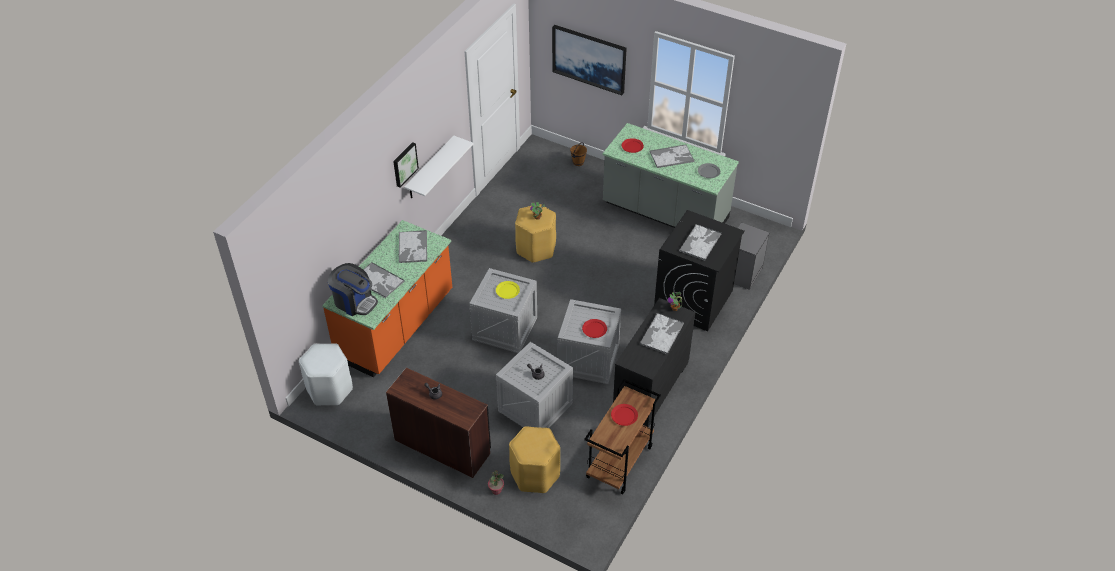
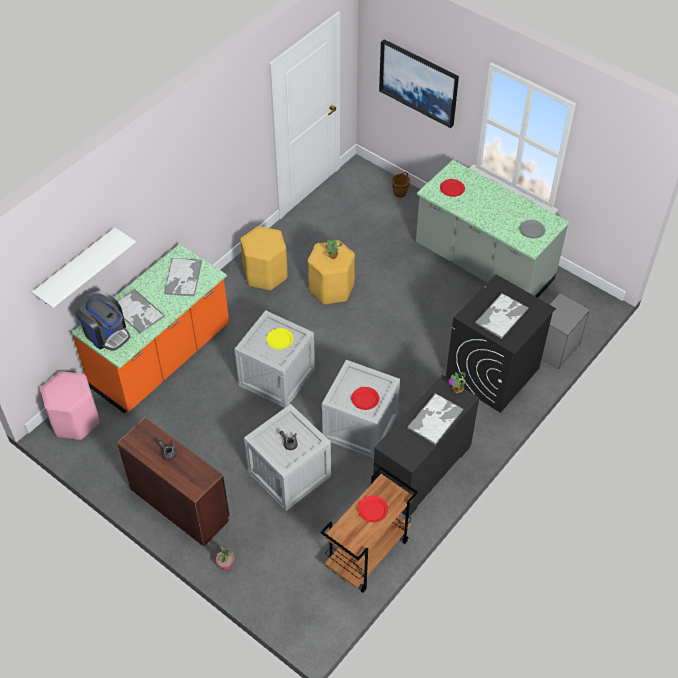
camera: 10 degrees right, 5 degrees up
white stool [299,343,353,406] -> pink stool [40,371,99,440]
picture [393,142,419,188] -> none
white shelf [404,136,474,199] -> white shelf moved to [32,228,136,308]
yellow stool [509,426,560,493] -> yellow stool moved to [240,226,288,290]
tray [649,144,694,168] -> none

